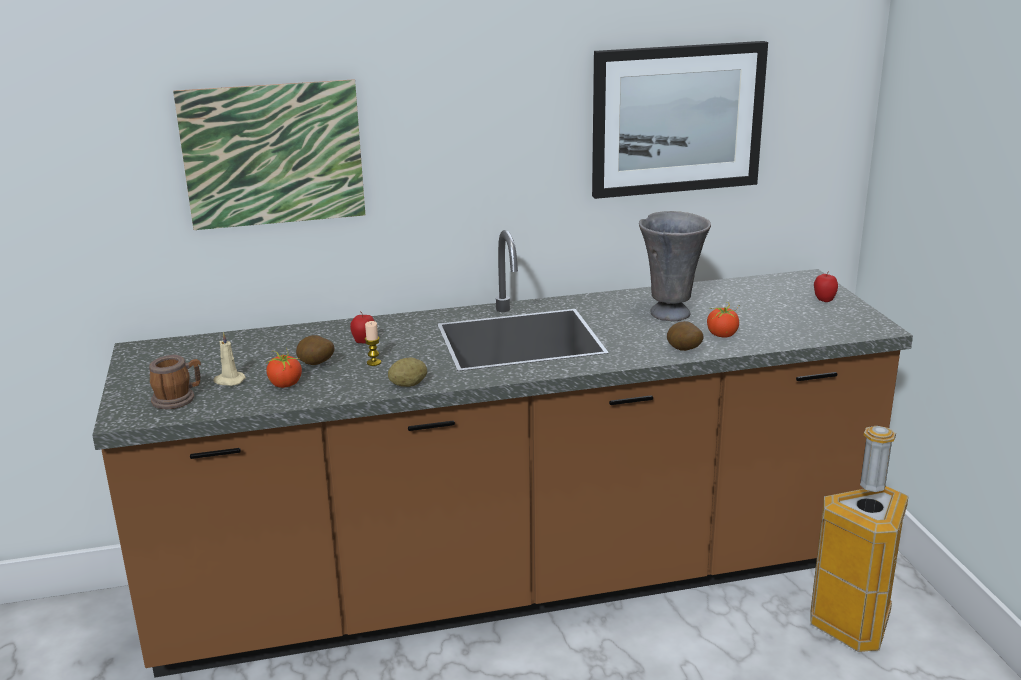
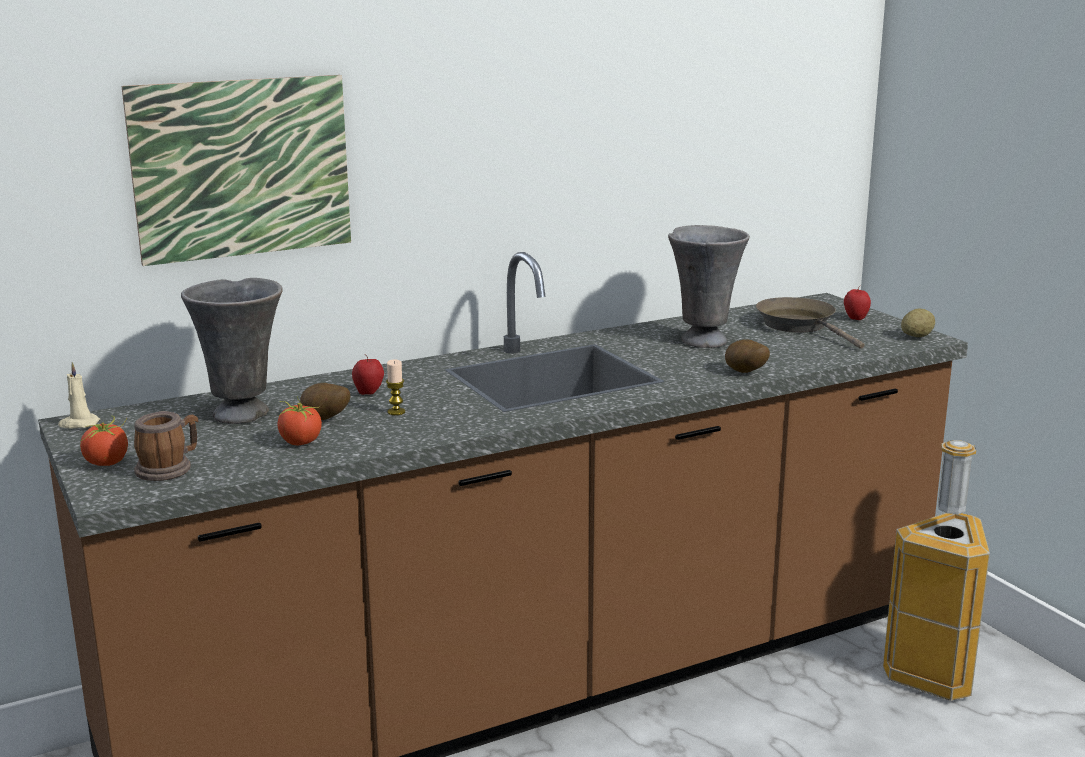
camera: 15 degrees left, 5 degrees down
beige candle [213,332,246,386] -> beige candle moved to [58,362,100,428]
potato [388,357,427,387] -> potato moved to [901,308,935,337]
picture [592,41,768,199] -> none
tomato [707,302,739,338] -> tomato moved to [80,416,128,466]
none -> grey vase [181,278,282,424]
none -> brown frying pan [756,297,865,349]

